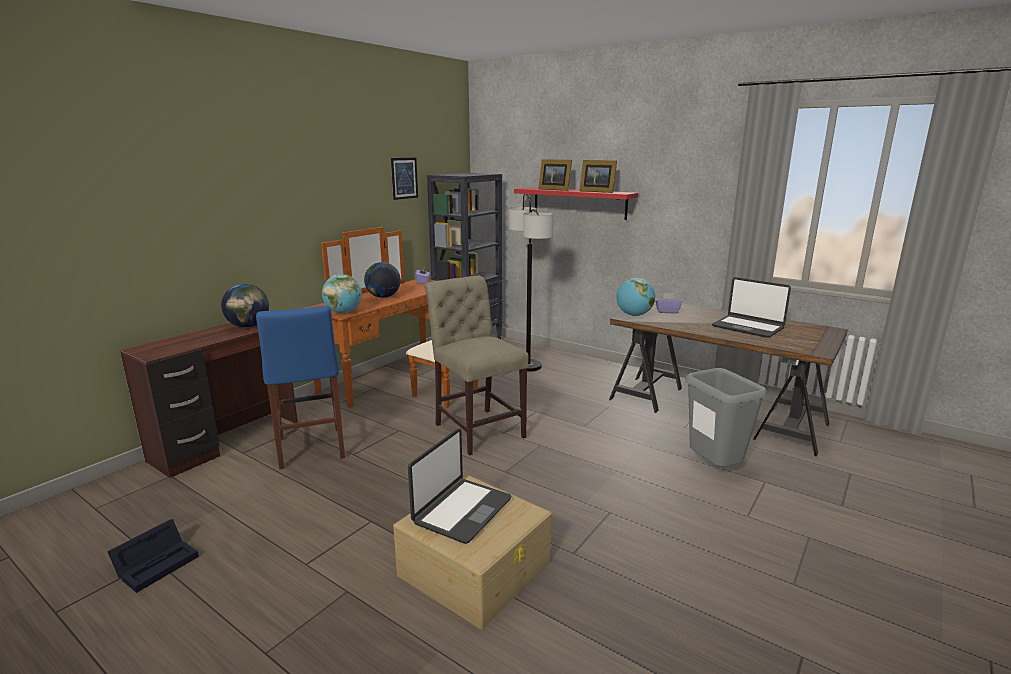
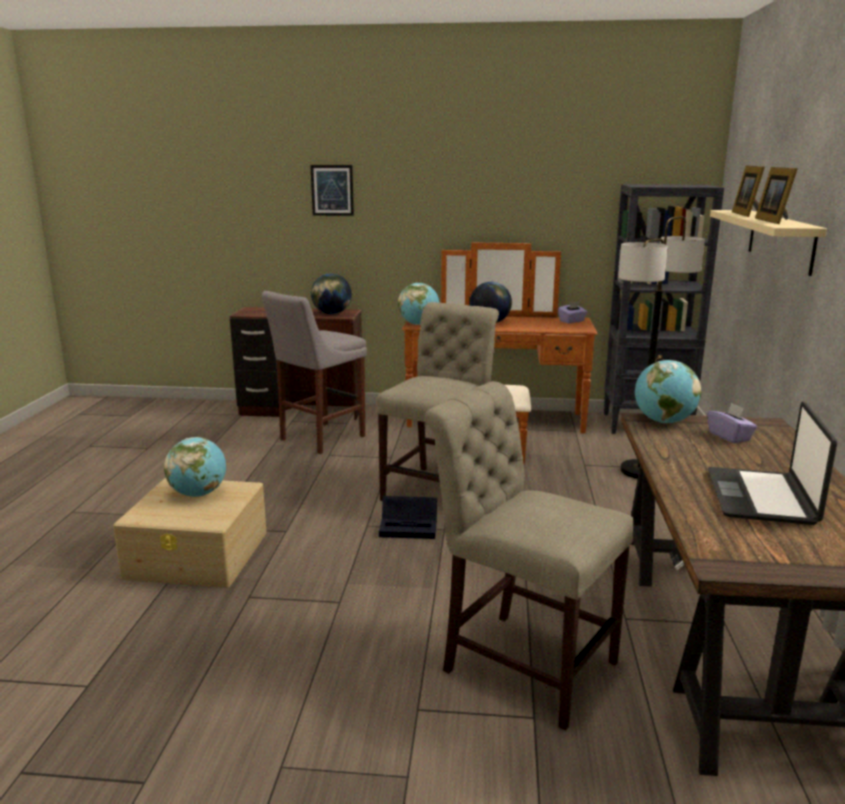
camera: 60 degrees right, 0 degrees up
black storage box [107,519,199,593] -> black storage box moved to [379,496,437,539]
blue stool [256,306,345,469] -> grey stool [262,291,367,454]
picture [391,158,418,200] -> picture moved to [310,165,354,216]
laptop [408,428,512,544] -> globe [164,437,226,497]
red shelf [514,187,638,220] -> beige shelf [710,210,827,276]
grey trash can [686,368,767,467] -> beige chair [425,381,634,731]

